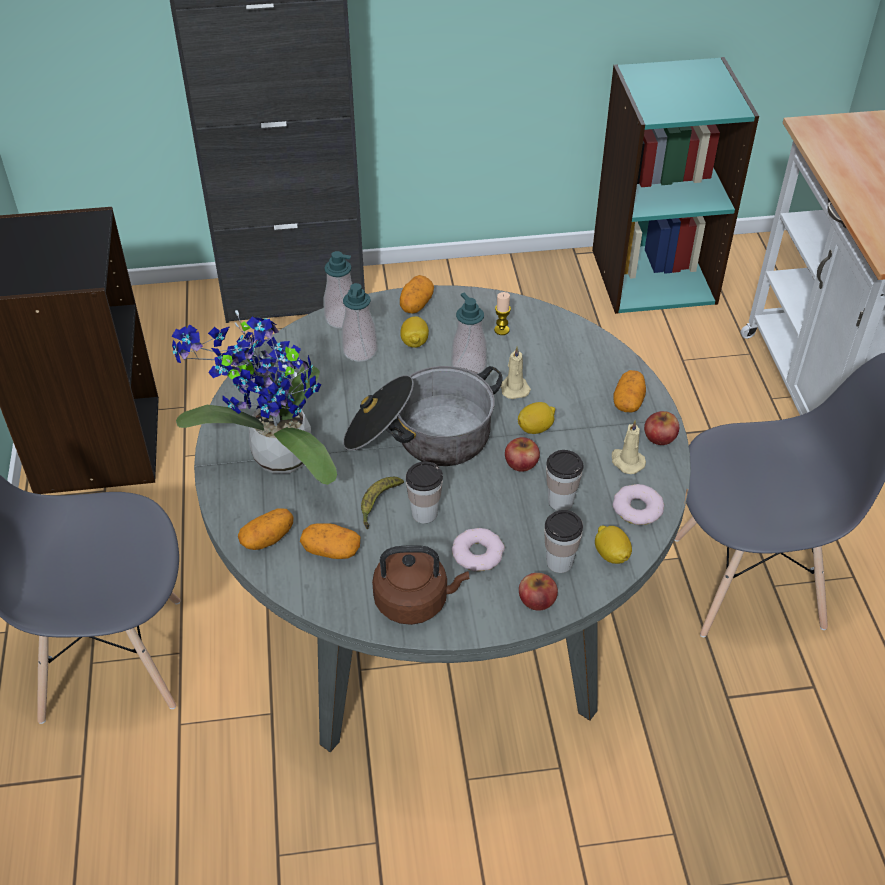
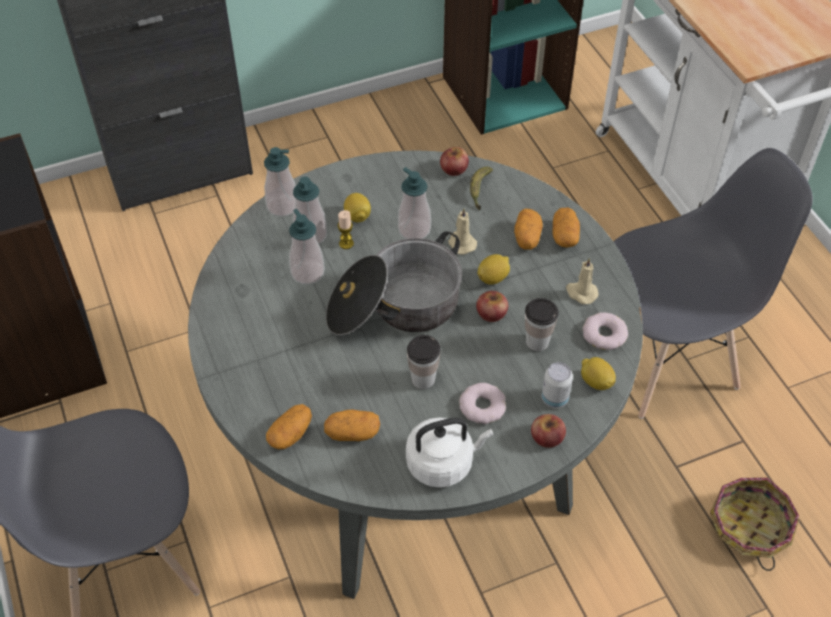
camera: 15 degrees left, 5 degrees up
potted plant [171,310,337,485] -> none
banana [361,477,404,529] -> banana moved to [470,167,493,210]
brown kettle [372,545,469,625] -> white kettle [406,417,493,488]
potato [400,275,434,313] -> potato moved to [514,209,543,250]
candle [494,292,511,335] -> candle moved to [338,210,354,249]
cup [544,510,583,573] -> can [541,362,573,408]
apple [644,411,679,445] -> apple moved to [440,147,469,176]
none -> soap dispenser [289,209,325,285]
none -> basket [710,478,799,571]

